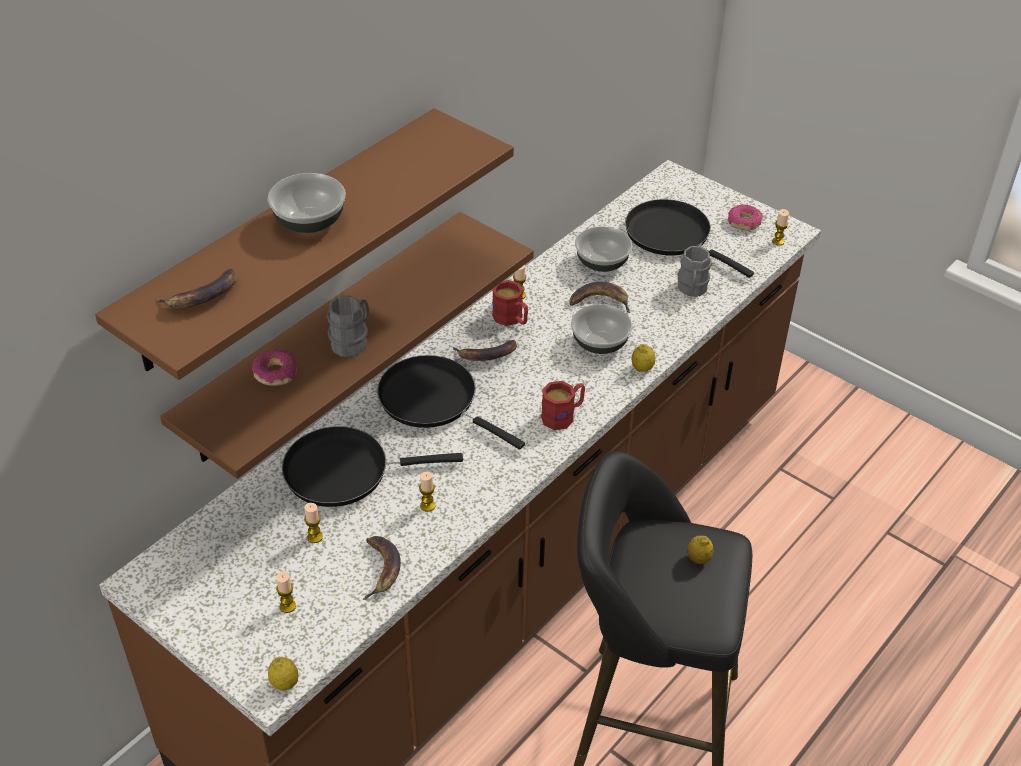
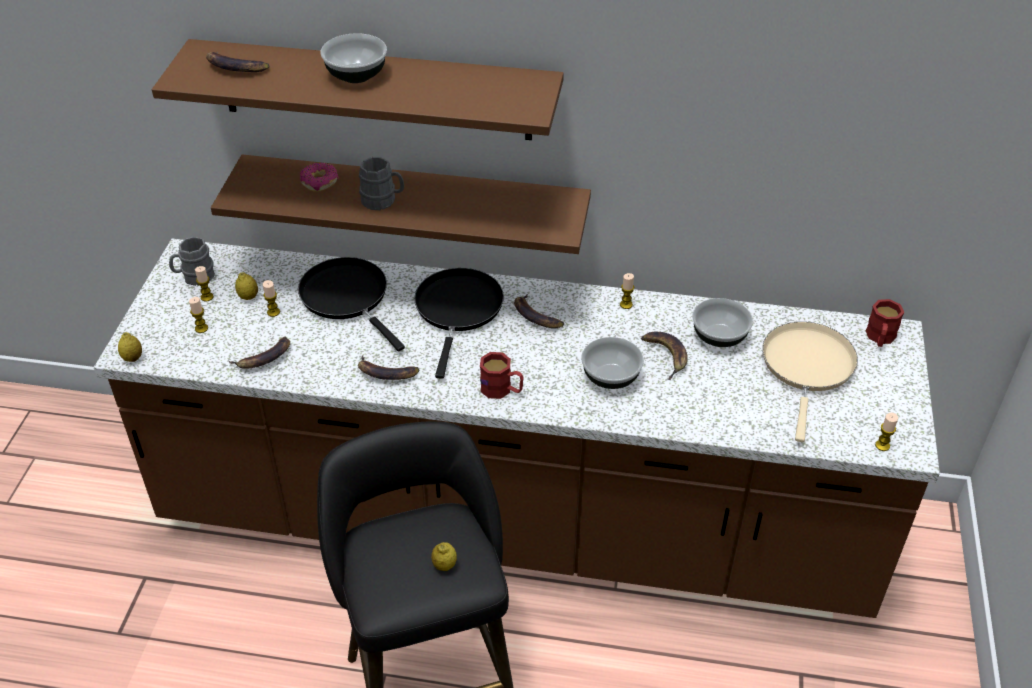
camera: 60 degrees right, 0 degrees up
candle [419,472,435,512] -> candle moved to [195,266,213,302]
red mug [492,280,528,326] -> red mug moved to [866,299,904,347]
black frying pan [625,199,754,278] -> beige frying pan [762,322,858,442]
lemon [632,344,655,372] -> lemon moved to [235,272,258,300]
grey mug [677,246,712,297] -> grey mug moved to [169,237,215,286]
donut [728,204,763,231] -> none
none -> banana [358,356,419,380]

